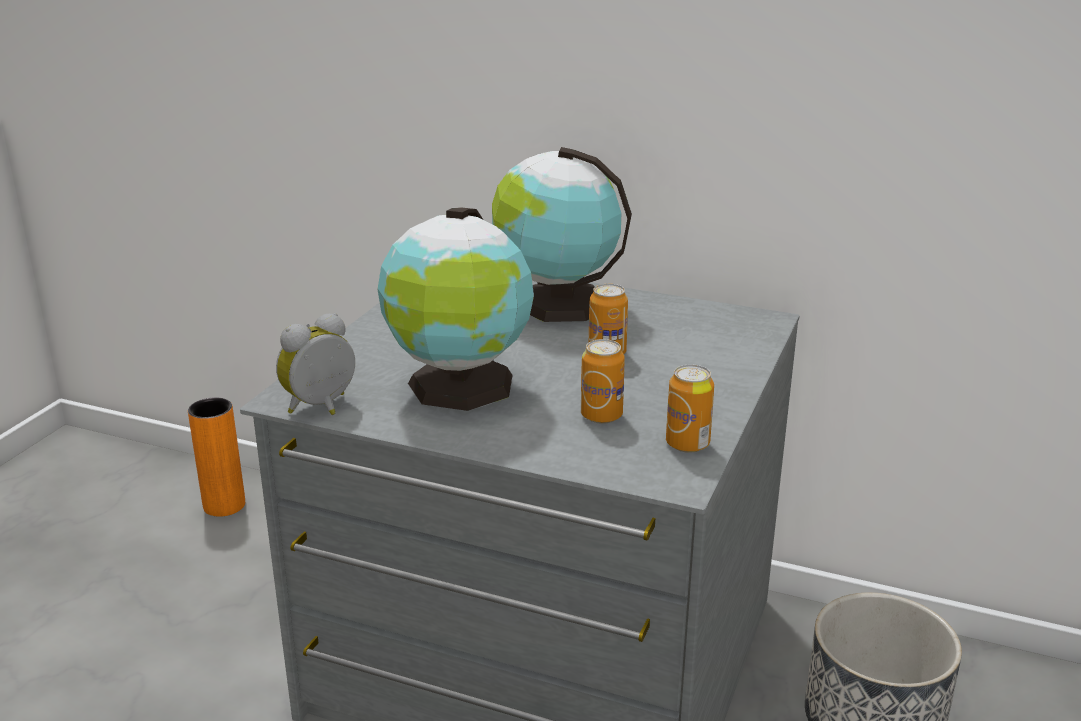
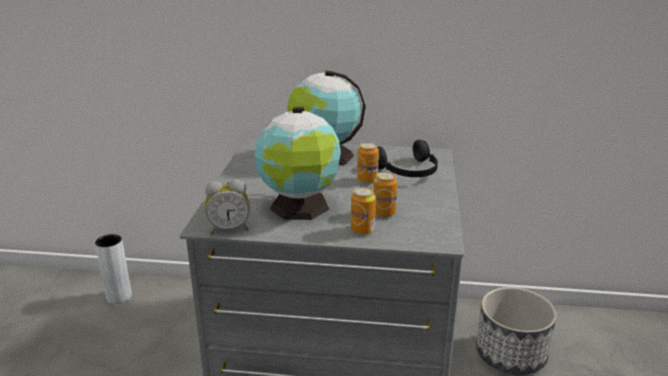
camera: 15 degrees left, 0 degrees up
orange vase [188,397,245,517] -> grey vase [95,234,132,304]
alarm clock [276,313,355,415] -> alarm clock turned 135 degrees counterclockwise [205,179,250,234]
can [666,365,714,453] -> can moved to [351,187,376,235]
none -> black headphones [377,140,438,177]

